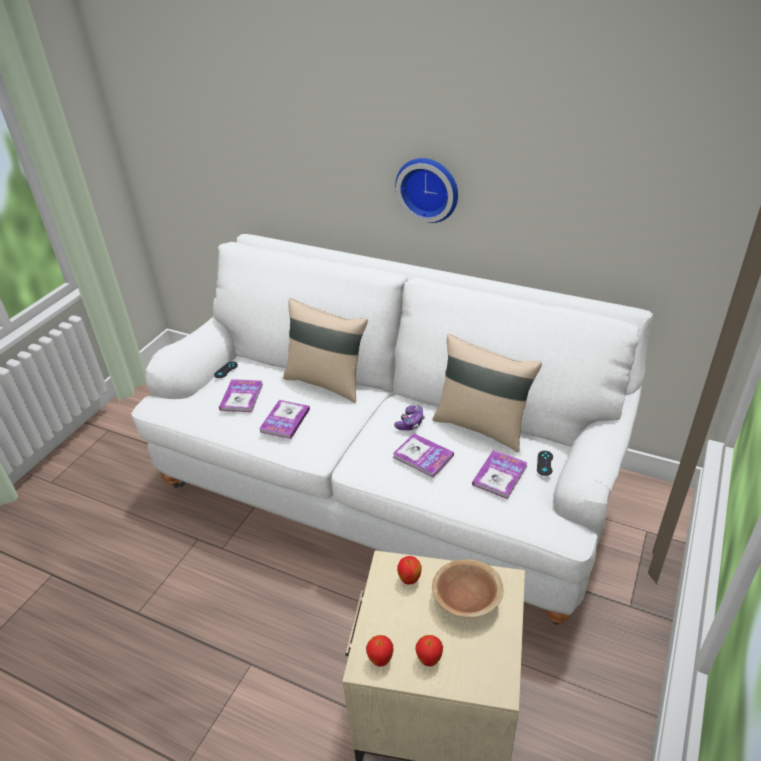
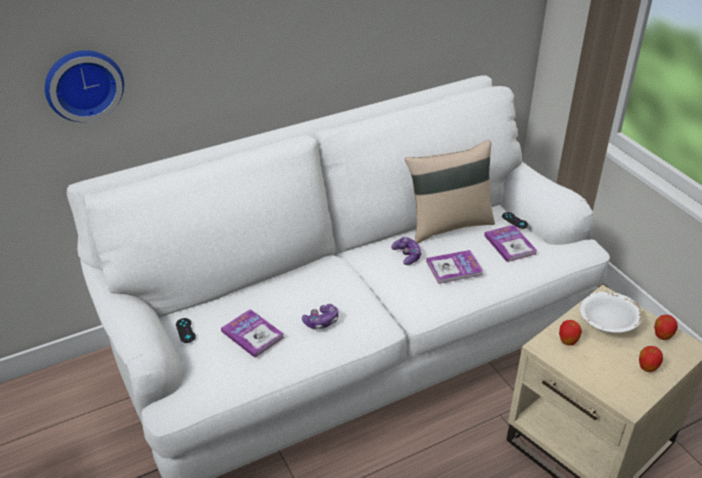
camera: 55 degrees left, 0 degrees up
book [259,400,310,439] -> game controller [302,304,338,329]
beige pillow [283,298,368,403] -> none
apple [366,635,393,667] -> apple moved to [654,315,678,340]
wall clock [395,158,458,223] -> wall clock moved to [45,50,124,122]
brown bowl [432,559,504,618] -> white bowl [580,291,643,333]

